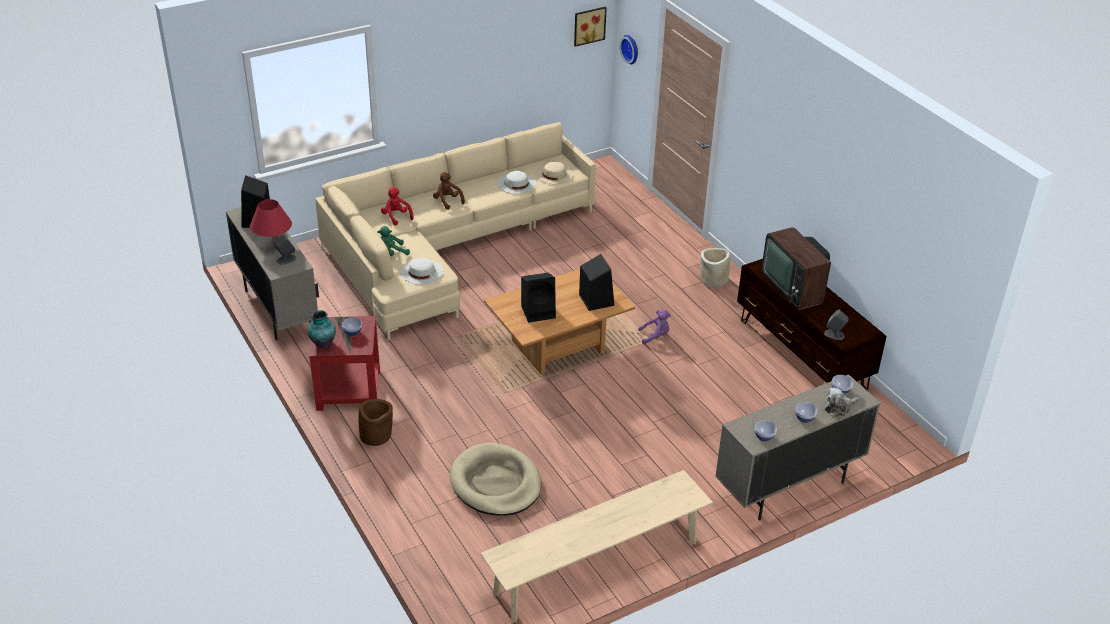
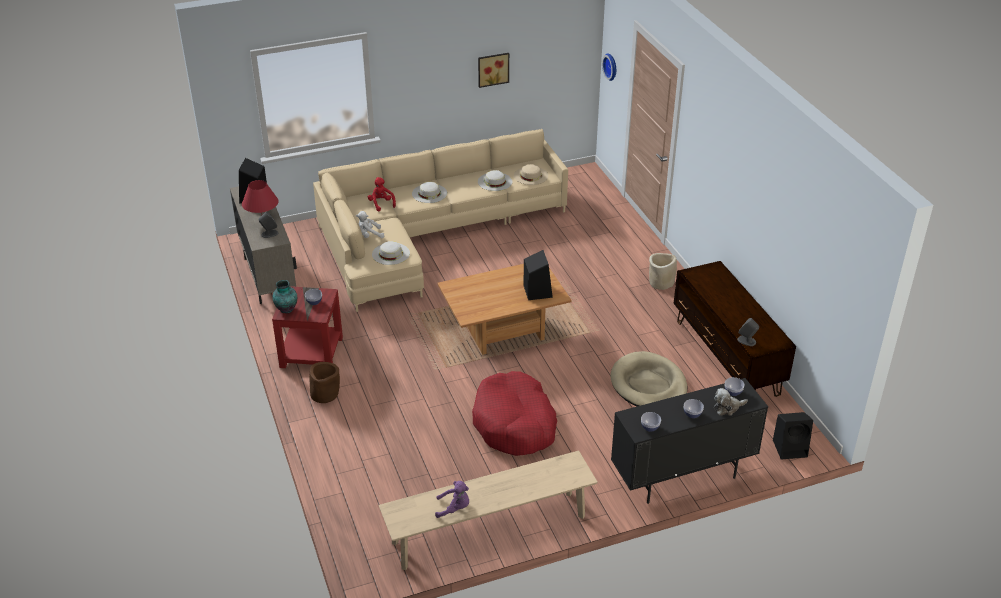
camera: 10 degrees right, 0 degrees up
green plush toy [377,226,410,256] -> white plush toy [356,211,384,238]
brown plush toy [433,172,465,210] -> white hat [412,182,447,203]
beige dog bed [450,442,541,516] -> beige dog bed moved to [611,351,687,406]
black speaker [521,273,556,323] -> black speaker moved to [773,412,813,460]
picture [574,7,607,47] -> picture moved to [478,53,509,88]
purple plush toy [638,309,671,344] -> purple plush toy moved to [435,481,469,518]
beige cabinet [715,374,881,520] -> black cabinet [611,378,768,504]
television [762,227,831,310] -> none
none -> red dog bed [472,371,557,456]

